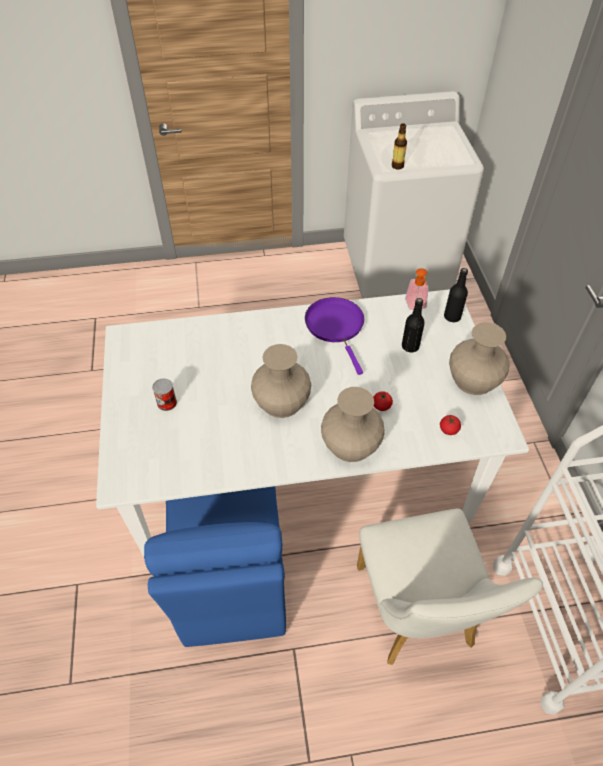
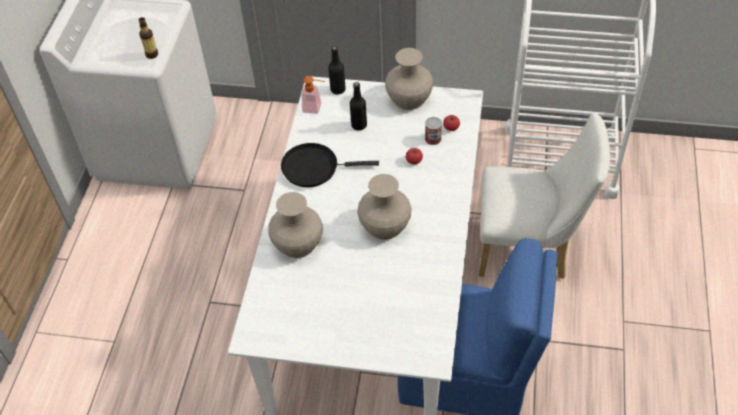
camera: 70 degrees left, 0 degrees up
can [152,378,177,411] -> can moved to [425,117,442,145]
purple frying pan [305,297,364,375] -> black frying pan [281,143,379,187]
beige vase [321,387,385,462] -> beige vase moved to [268,192,323,258]

